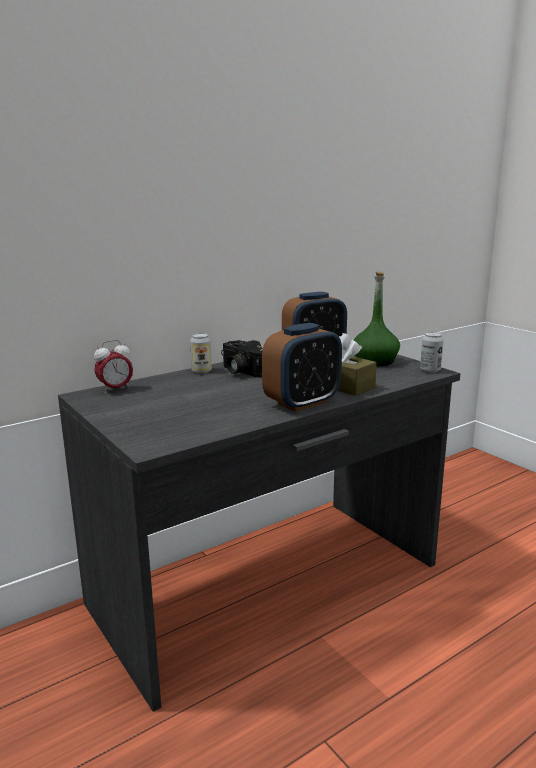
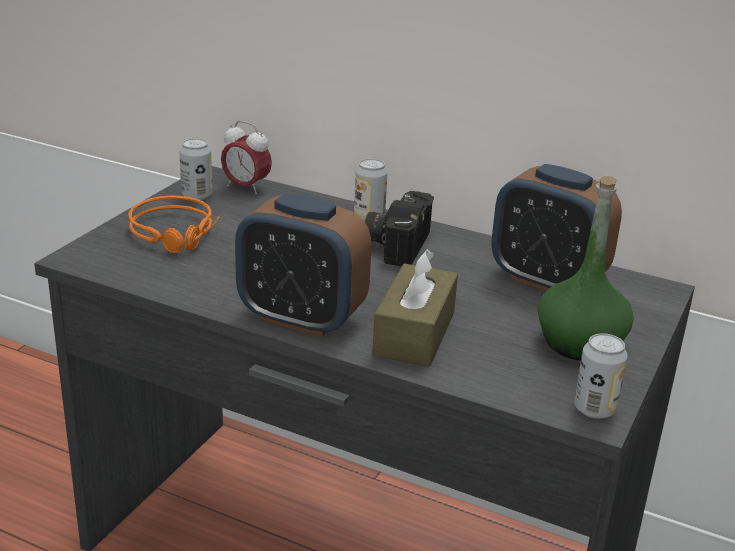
camera: 60 degrees right, 10 degrees up
none -> orange headphones [128,196,220,253]
none -> can [179,138,212,200]

